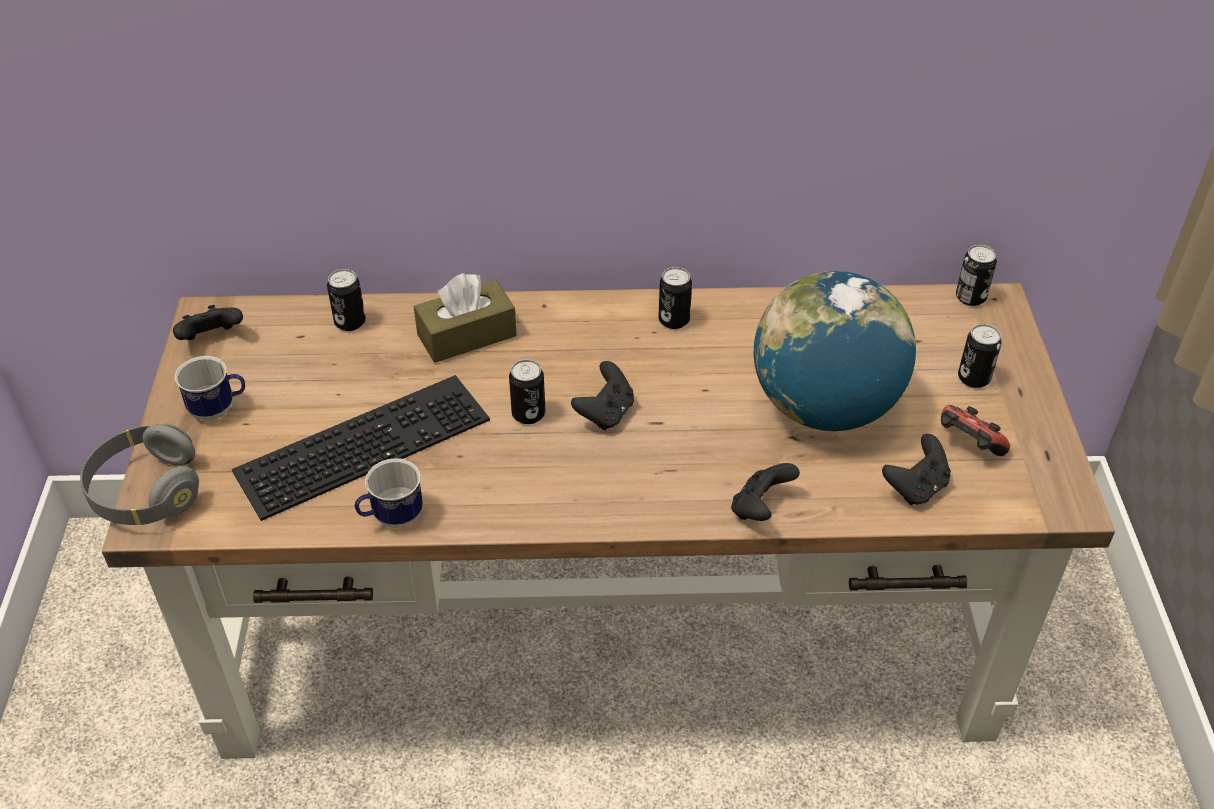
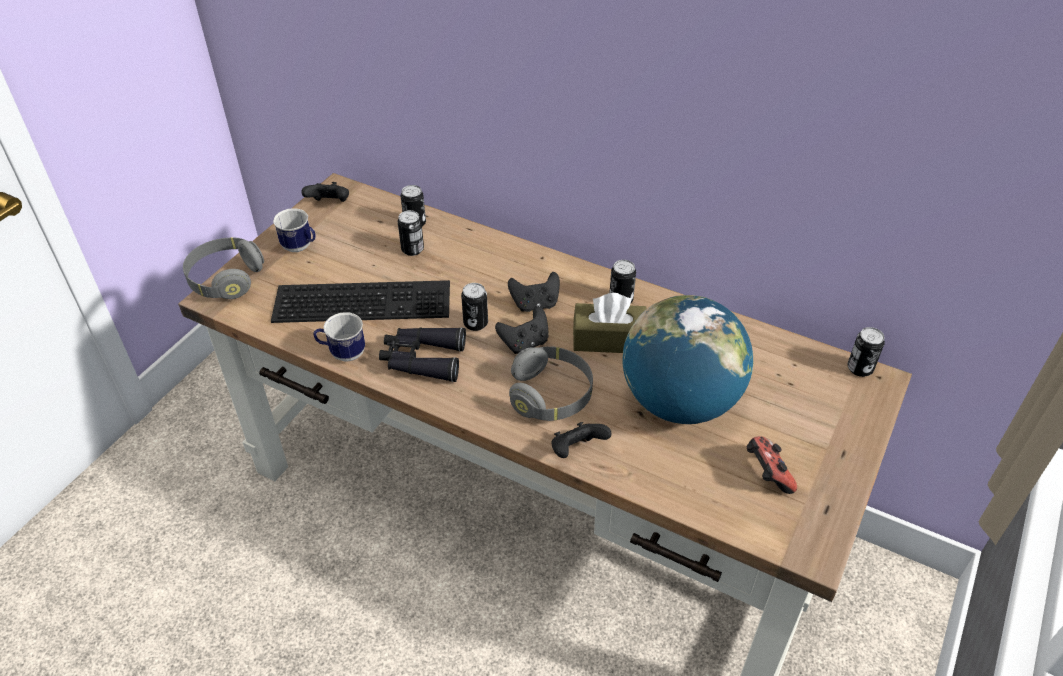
camera: 30 degrees right, 0 degrees up
brown tissue box [414,273,517,363] -> brown tissue box moved to [573,293,647,353]
black game controller [882,434,951,505] -> black game controller moved to [508,272,560,312]
can [958,324,1002,388] -> can moved to [398,210,424,256]
none -> black binoculars [379,327,466,382]
none -> grey headphones [509,347,593,421]

